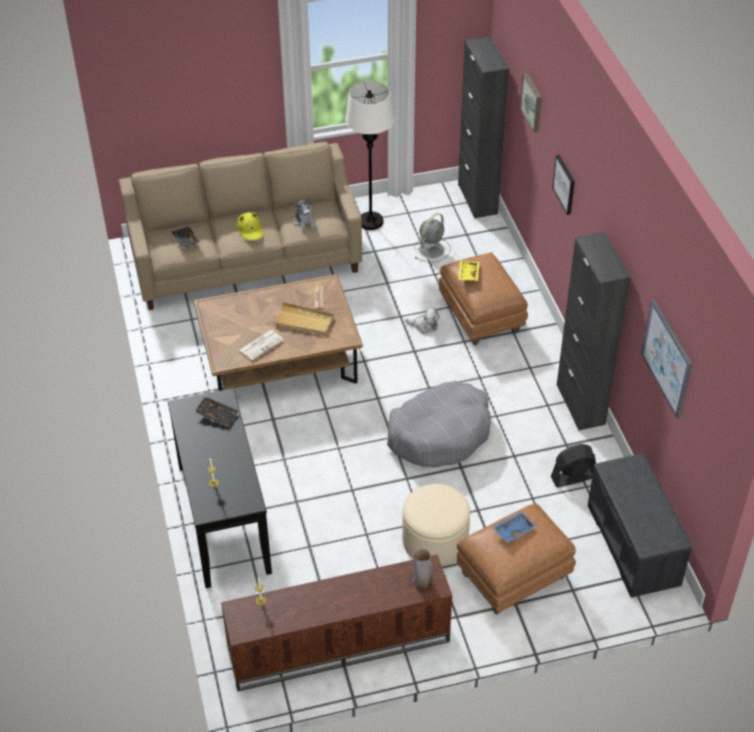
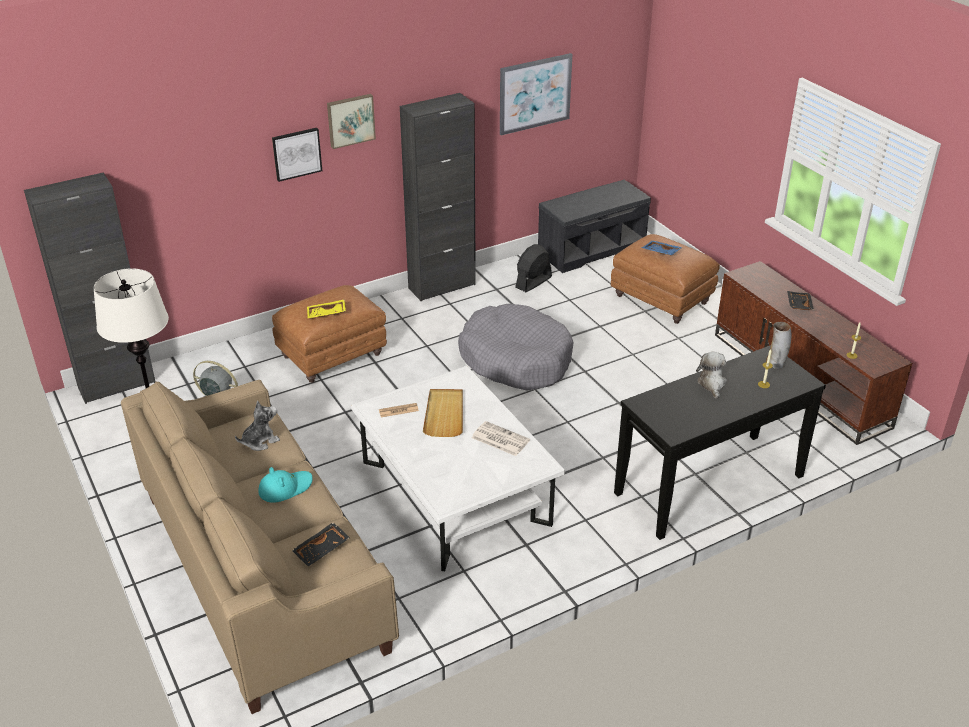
camera: 105 degrees left, 10 degrees down
brown coffee table [194,274,363,391] -> white coffee table [351,366,565,571]
black tray [195,396,238,426] -> black tray moved to [787,291,814,310]
yellow hat [237,212,263,241] -> turquoise hat [258,467,313,503]
beige ottoman [402,484,470,566] -> none
plush toy [405,308,439,334] -> plush toy moved to [696,352,727,399]
vase [413,548,433,589] -> vase moved to [766,322,791,369]
picture [520,73,542,132] -> picture moved to [327,94,376,149]
black fan [551,444,596,487] -> black fan turned 75 degrees clockwise [515,244,552,292]

